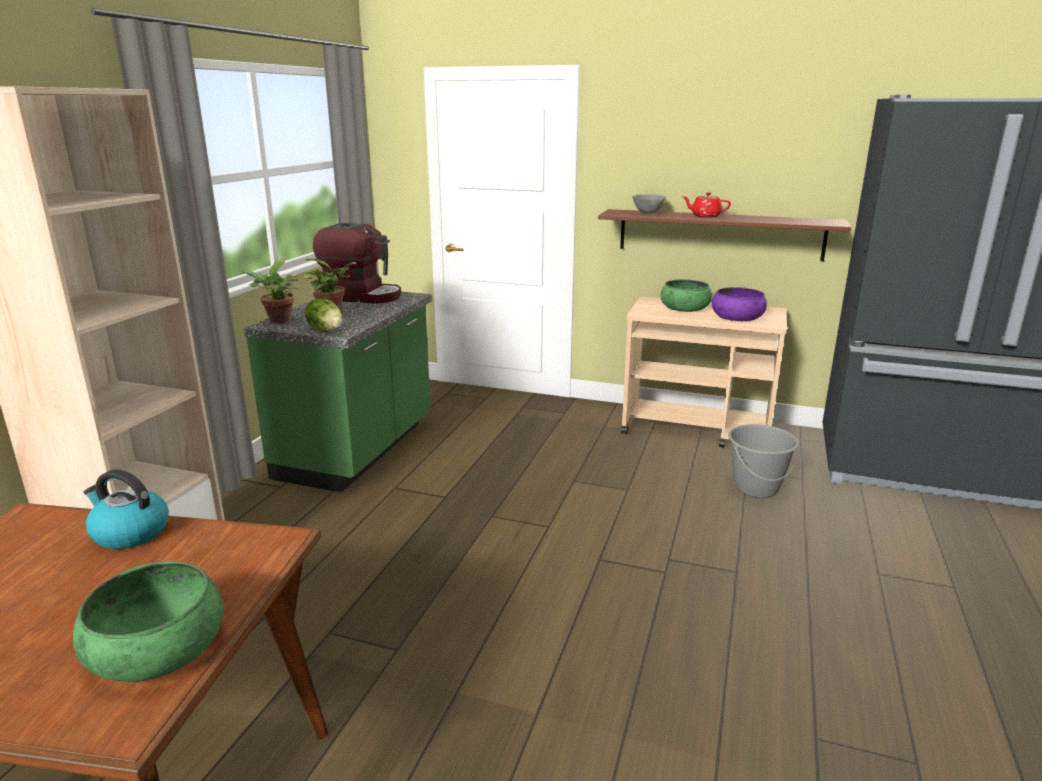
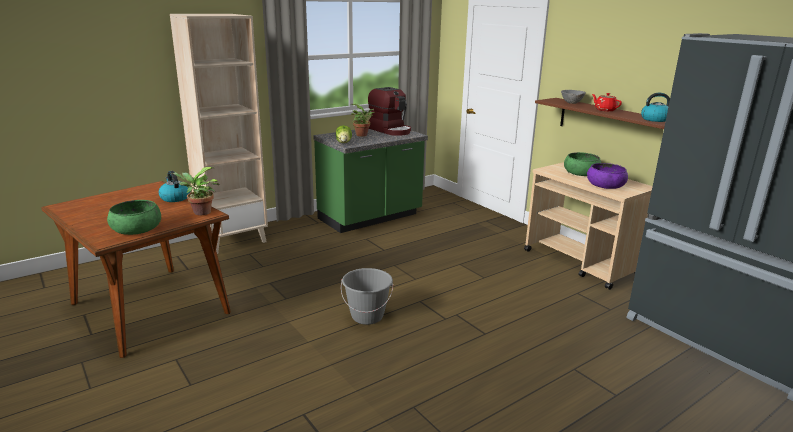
camera: 35 degrees right, 0 degrees up
potted plant [239,260,299,323] -> potted plant moved to [172,167,219,215]
grey bucket [728,424,799,498] -> grey bucket moved to [341,268,393,325]
none -> kettle [641,93,670,122]

